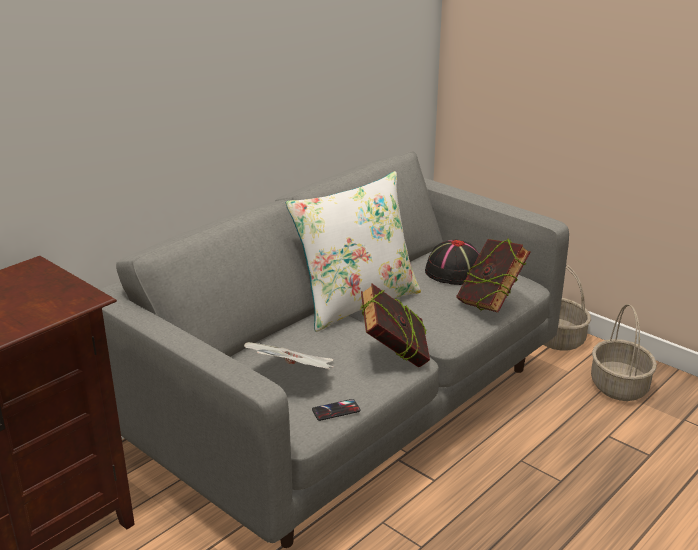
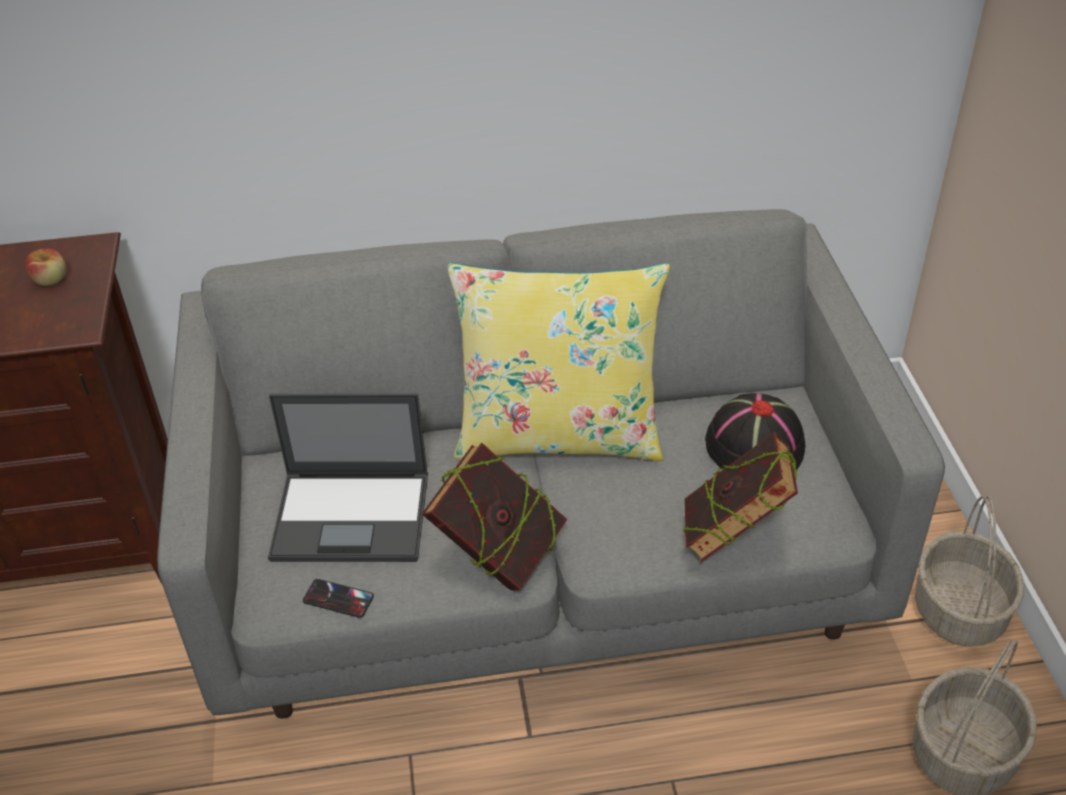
camera: 40 degrees right, 15 degrees up
newspaper [244,342,333,369] -> laptop [268,393,428,562]
white pillow [286,171,421,332] -> yellow pillow [447,263,670,461]
none -> apple [25,248,66,286]

